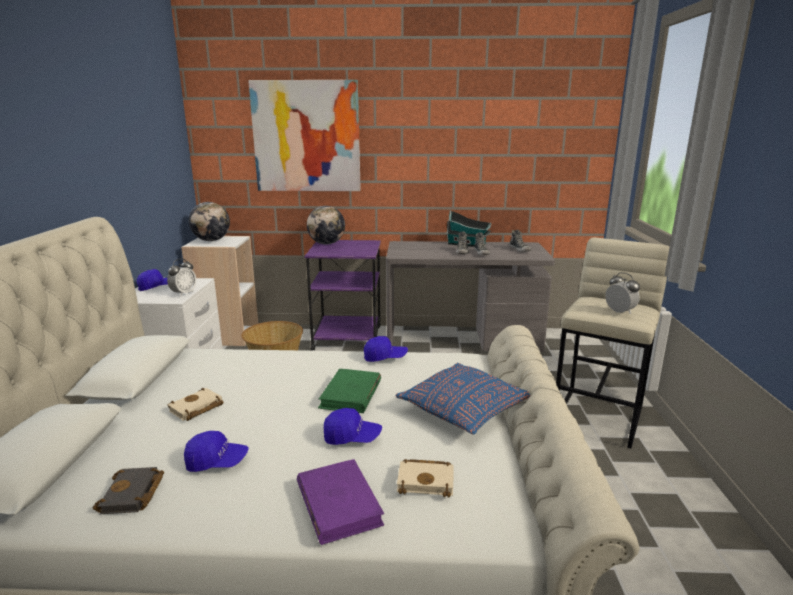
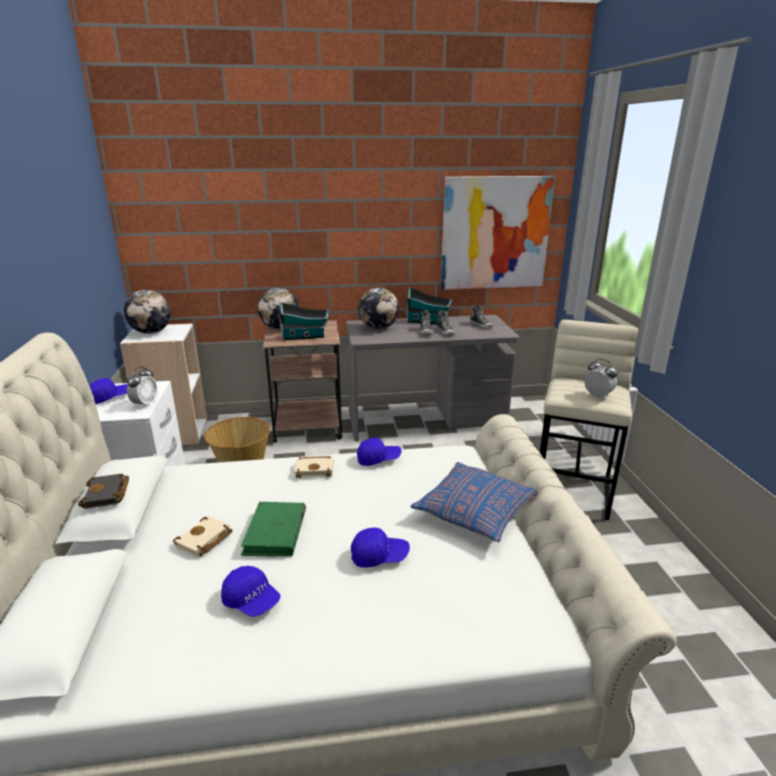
camera: 10 degrees left, 5 degrees up
black book [93,467,164,514] -> black book moved to [78,474,129,509]
blue cap [184,431,249,472] -> blue cap turned 45 degrees clockwise [221,566,280,617]
picture [248,80,361,191] -> picture moved to [441,176,555,290]
purple book [297,459,384,545] -> none
purple cart [304,240,381,350] -> brown cart [263,321,343,443]
green book [318,369,381,413] -> green book moved to [241,502,306,556]
beige book [397,459,454,498] -> beige book moved to [294,456,334,478]
none -> toy house [278,302,329,340]
none -> globe [358,288,399,329]

